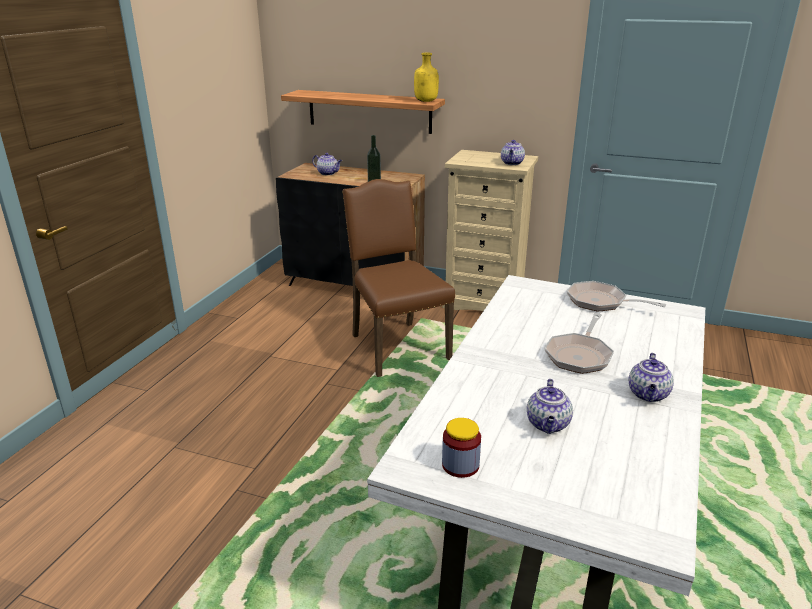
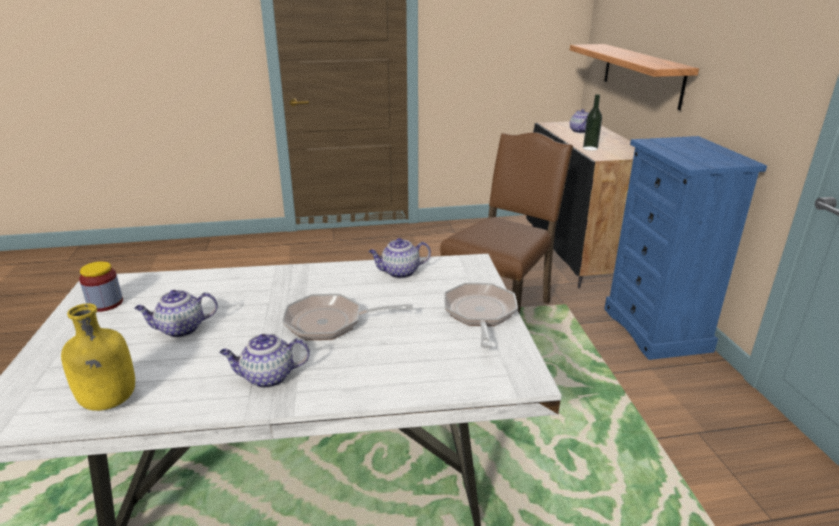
camera: 60 degrees right, 0 degrees up
yellow bottle [414,53,439,102] -> yellow bottle moved to [61,303,135,411]
beige dresser [442,150,538,311] -> blue dresser [604,136,767,360]
teapot [501,140,525,165] -> teapot moved to [368,238,431,279]

